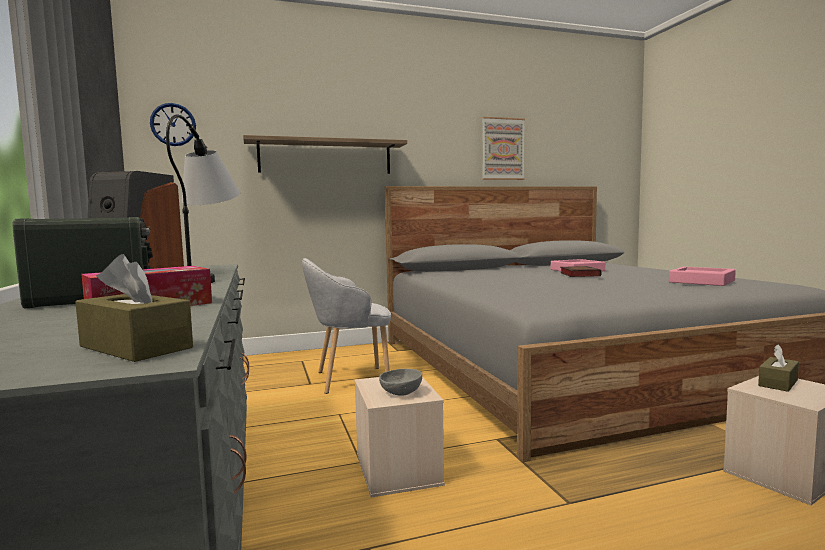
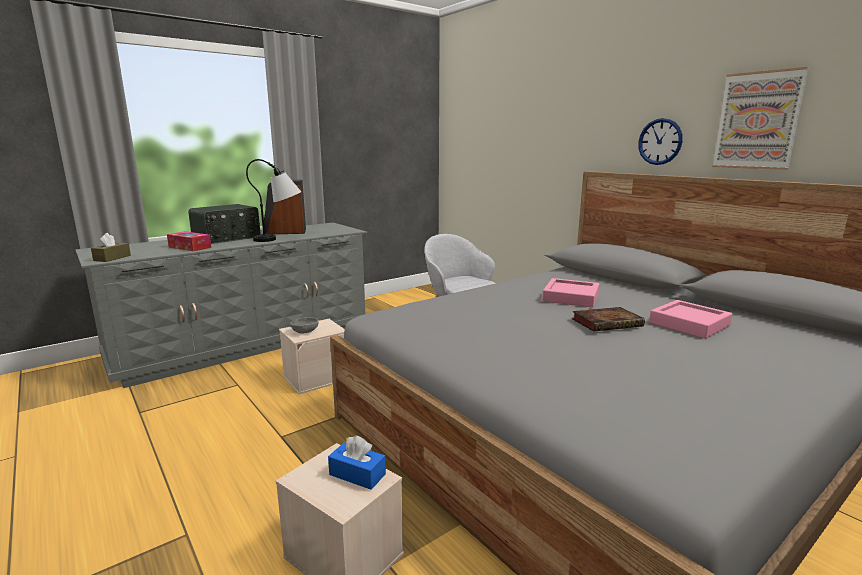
camera: 70 degrees right, 10 degrees up
wall clock [150,103,196,146] -> wall clock moved to [638,118,683,165]
shelf [243,135,407,174] -> none
pink tray [669,267,736,286] -> pink tray moved to [542,278,599,307]
brown tissue box [758,344,799,392] -> blue tissue box [328,436,386,490]

